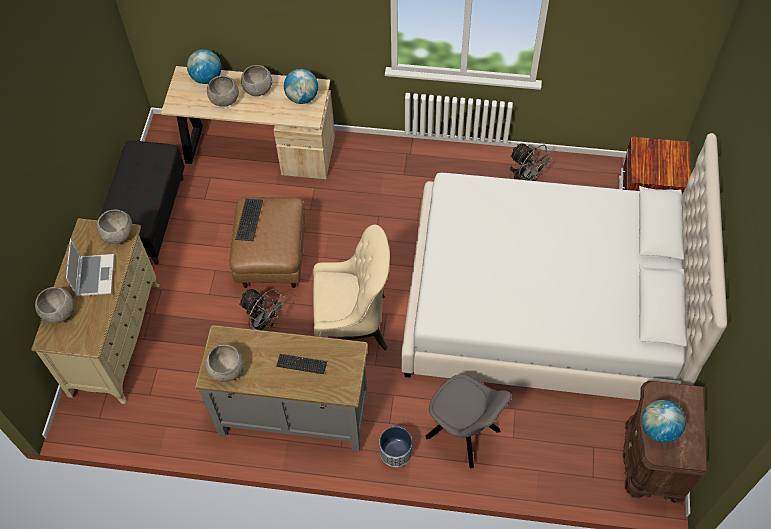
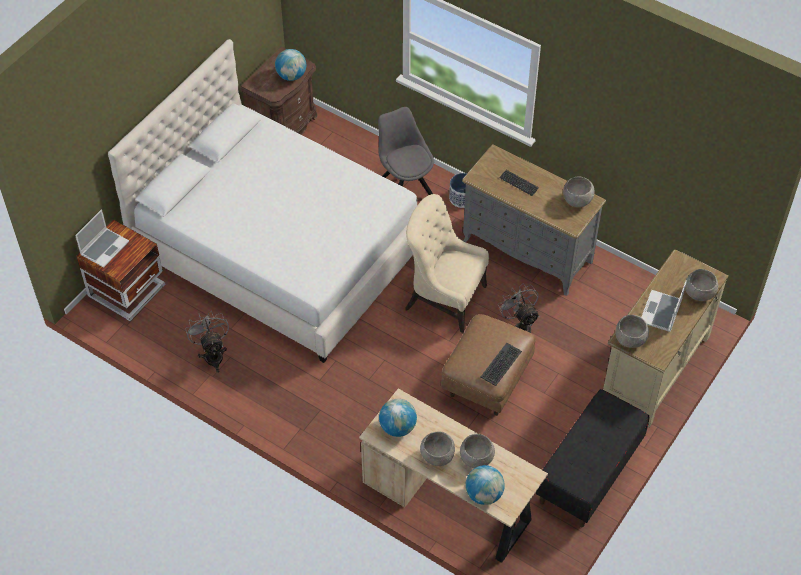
camera: 155 degrees left, 5 degrees down
none -> laptop [75,209,129,268]

